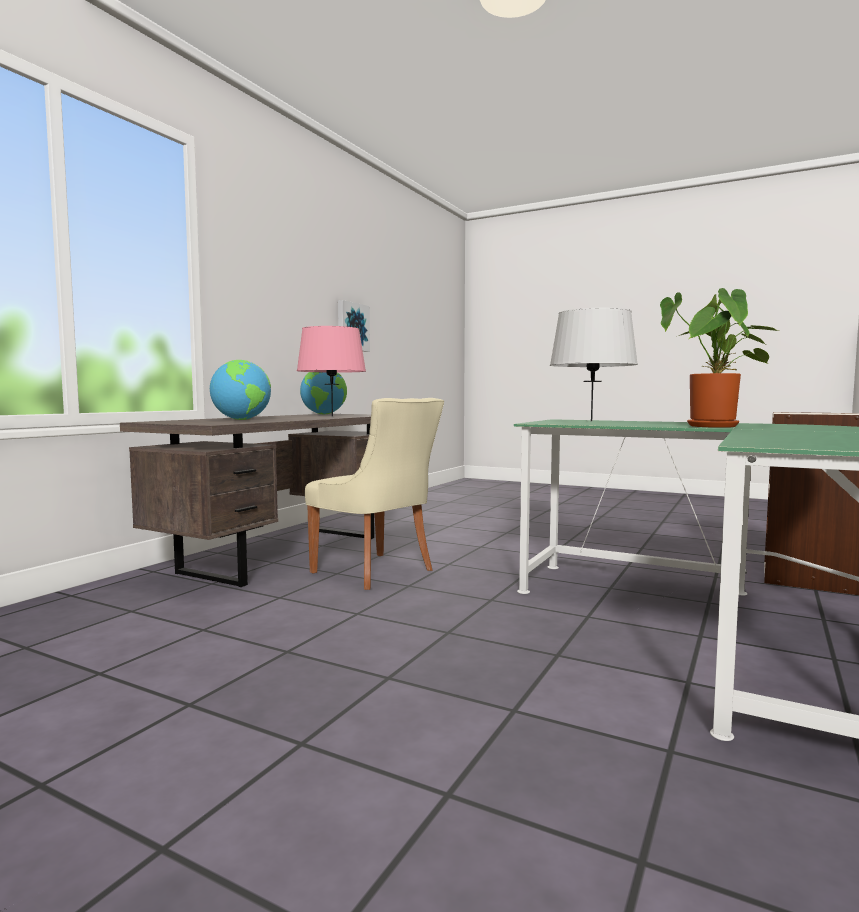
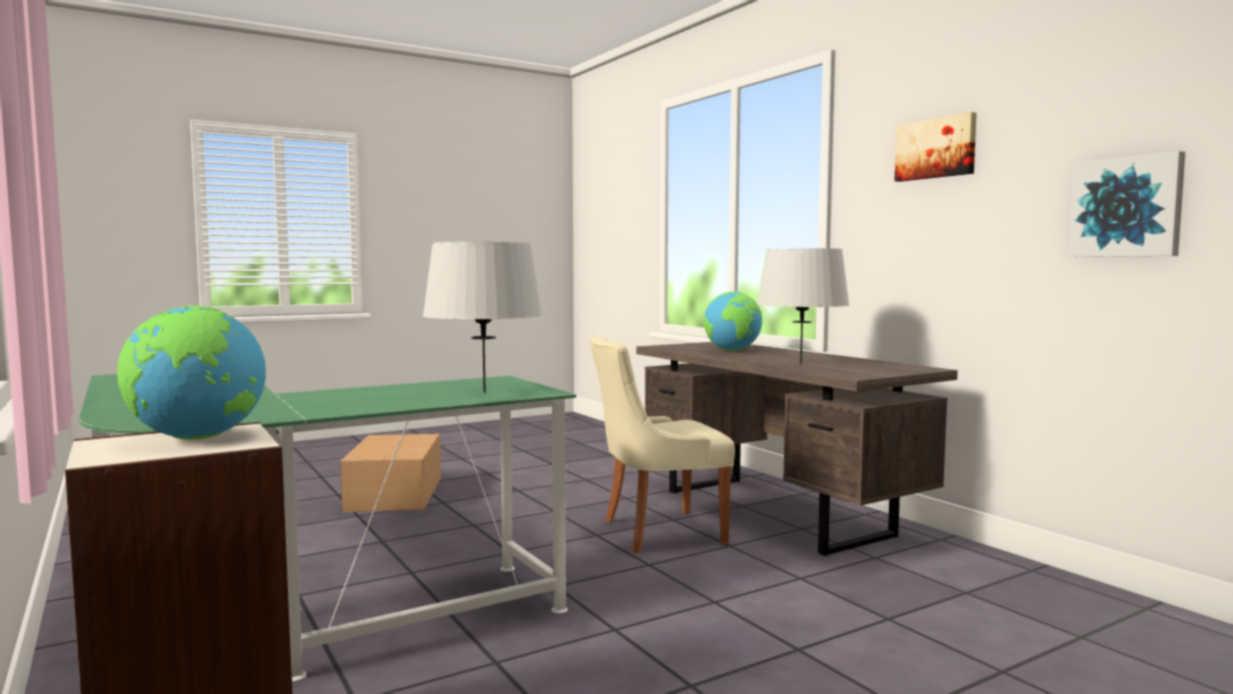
camera: 120 degrees right, 0 degrees up
pink table lamp [297,326,366,417] -> grey table lamp [756,248,850,364]
globe [300,372,347,414] -> globe moved to [117,306,266,440]
potted plant [660,288,778,428] -> none
none -> cardboard box [340,434,441,512]
none -> picture [894,112,977,182]

